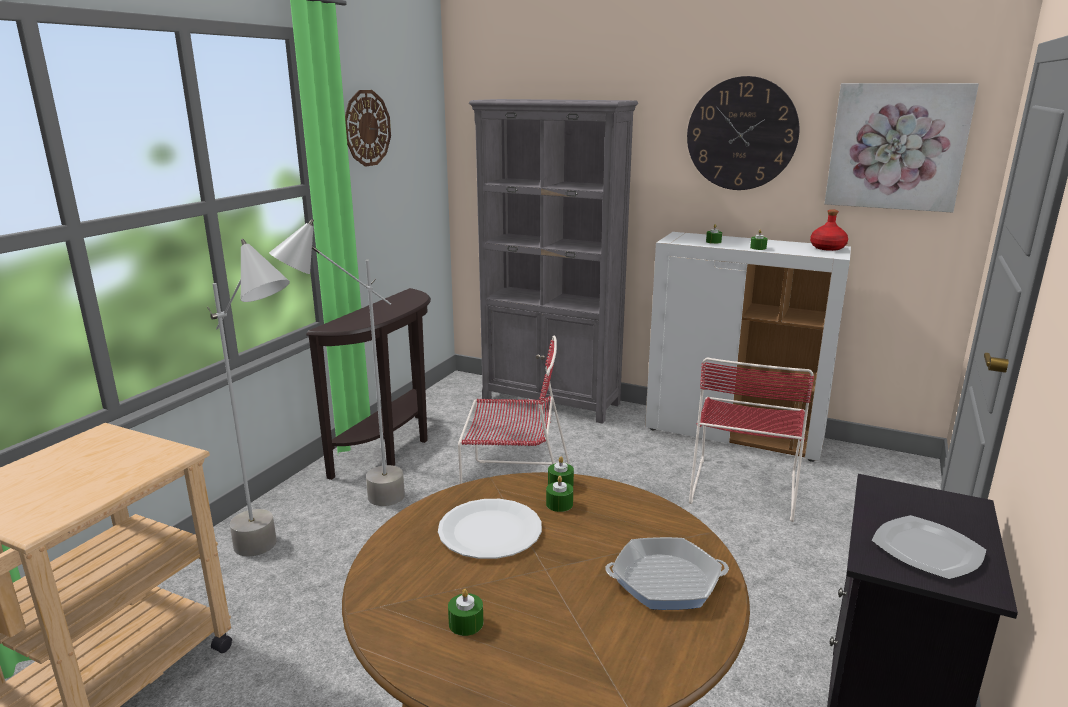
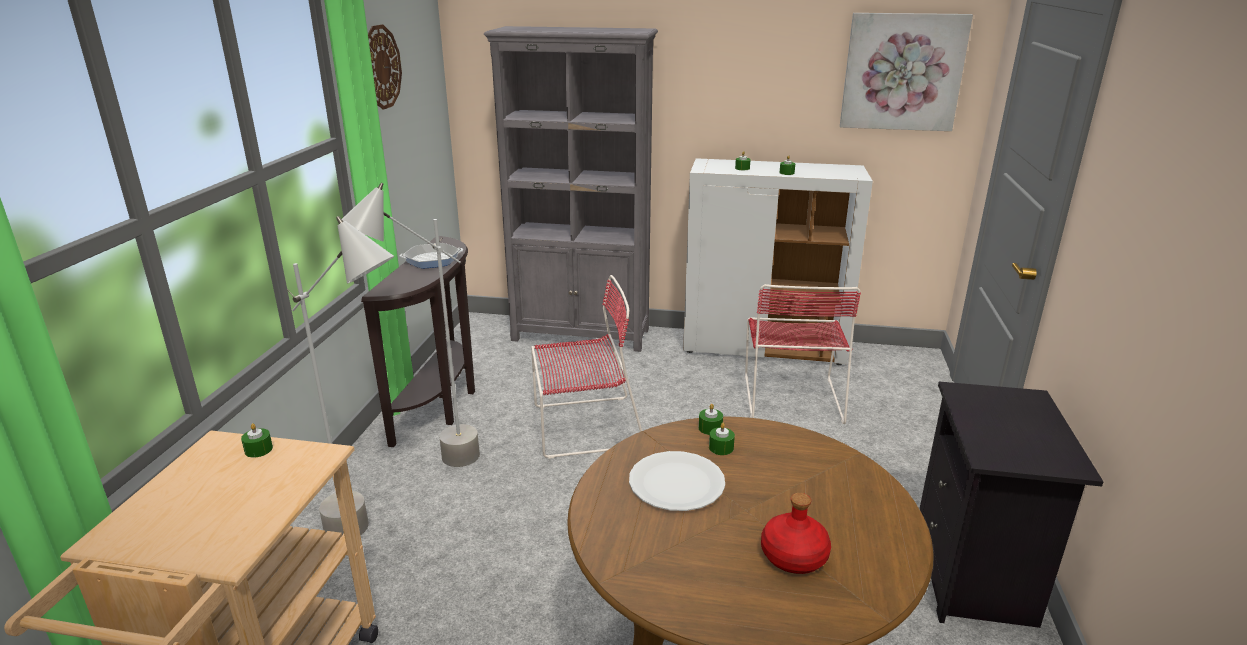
camera: 15 degrees left, 5 degrees up
green candle [448,589,483,636] -> green candle moved to [241,423,273,458]
frying pan [605,537,729,610] -> frying pan moved to [400,243,463,269]
wall clock [687,76,799,190] -> none
red bottle [810,210,848,251] -> red bottle moved to [761,493,831,574]
plate [872,515,986,579] -> none

